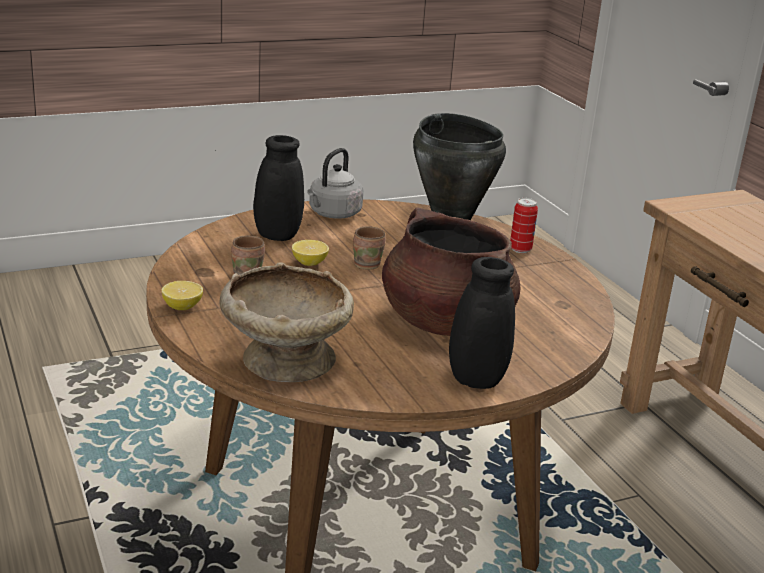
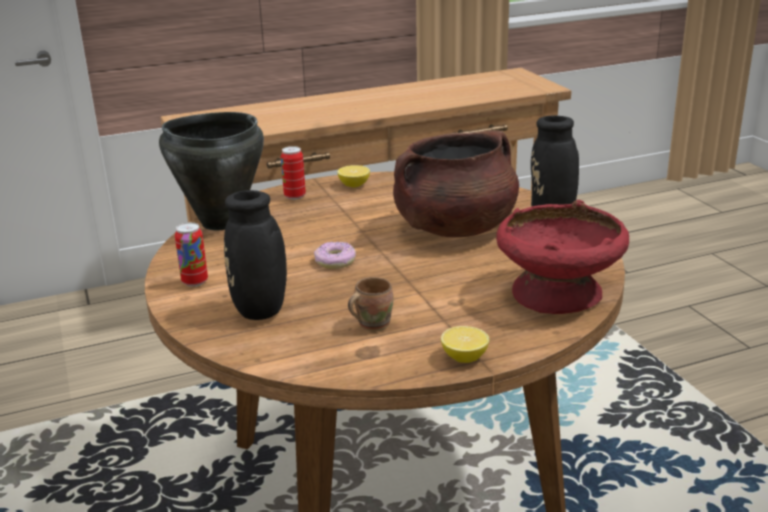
camera: 85 degrees left, 0 degrees up
beige bowl [219,262,354,382] -> red bowl [496,200,629,314]
lemon [292,240,329,266] -> lemon moved to [337,165,370,187]
grey kettle [307,148,363,219] -> can [175,222,208,287]
brown mug [353,226,385,270] -> donut [314,242,356,269]

